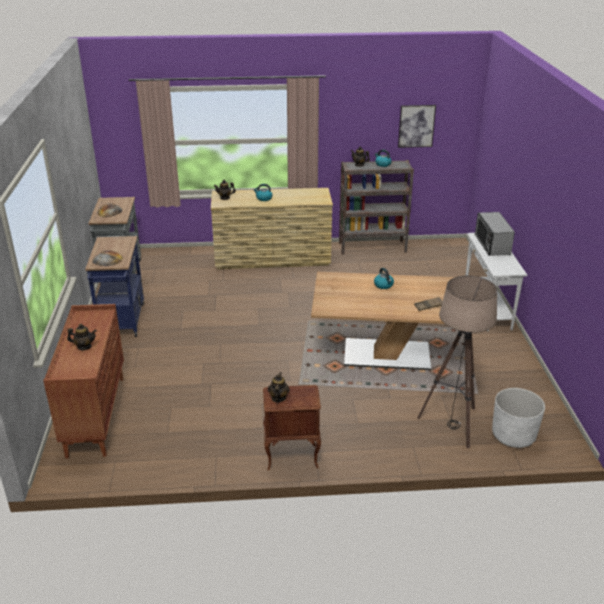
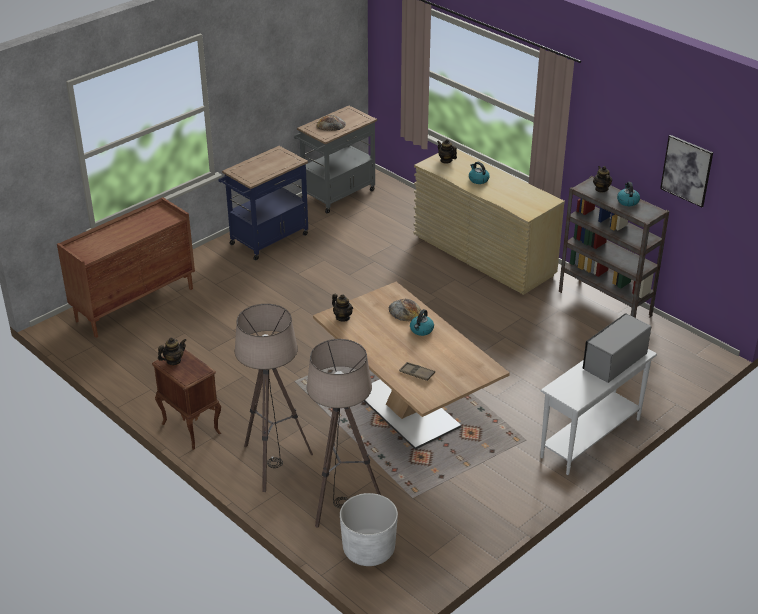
camera: 50 degrees right, 5 degrees up
teapot [67,324,97,350] -> teapot moved to [332,294,353,322]
bread [92,250,123,266] -> bread moved to [388,299,423,322]
none -> floor lamp [235,304,313,492]

